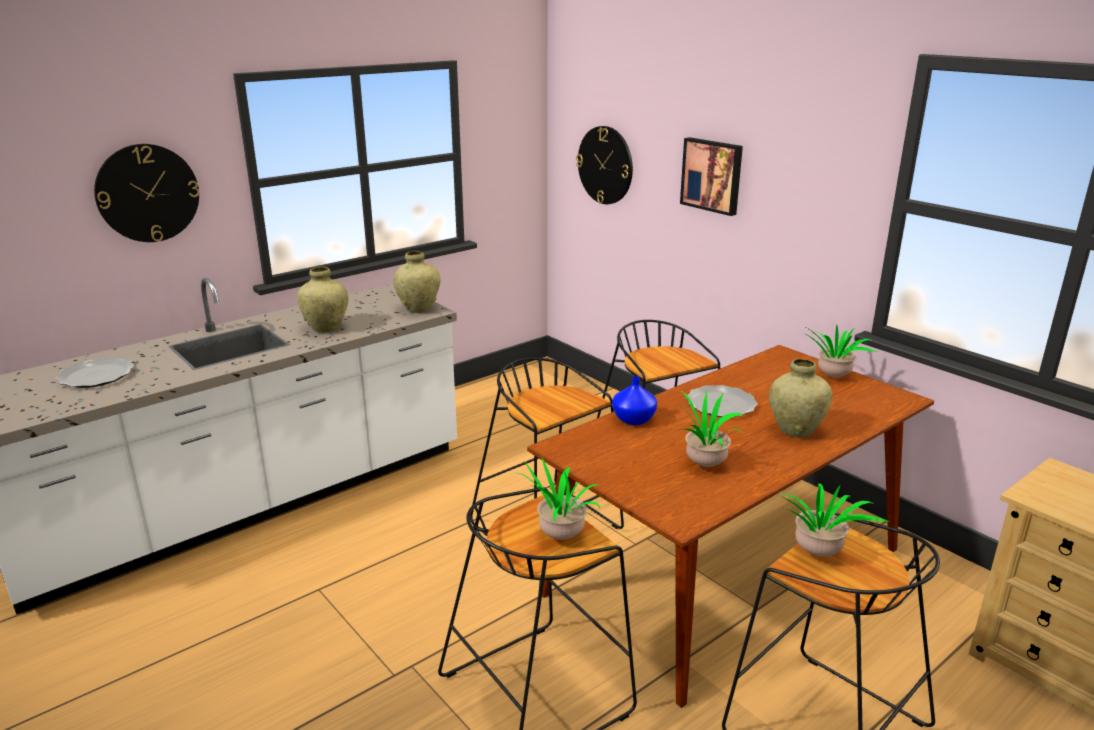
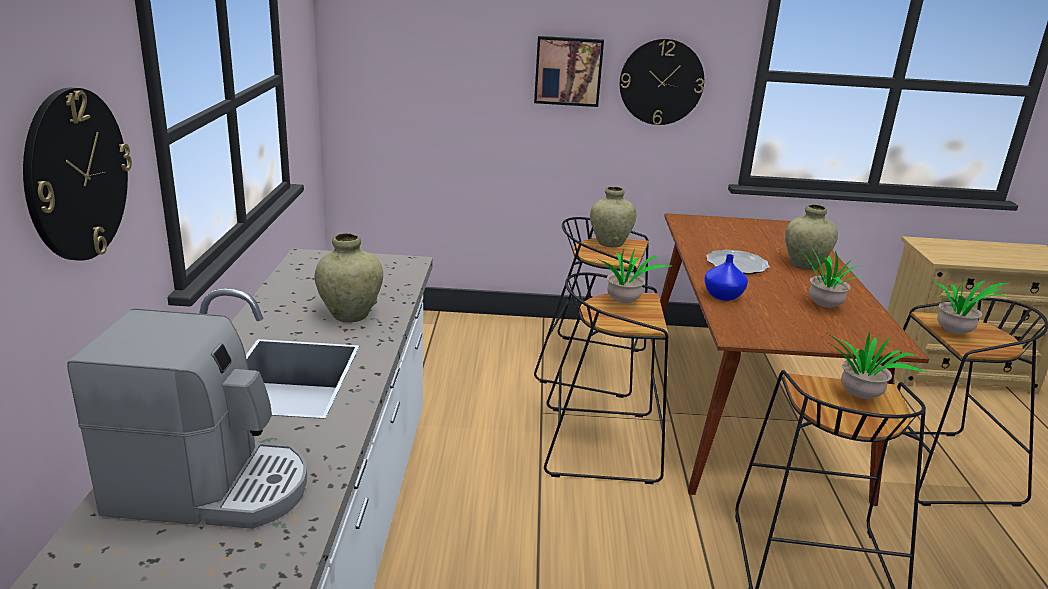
camera: 50 degrees left, 0 degrees up
plate [56,357,134,388] -> coffee machine [67,309,307,529]
beige vase [394,251,440,313] -> beige vase moved to [590,187,637,248]
wall clock [576,126,633,204] -> wall clock moved to [620,39,704,125]
potted plant [802,325,877,378] -> potted plant moved to [597,249,671,303]

